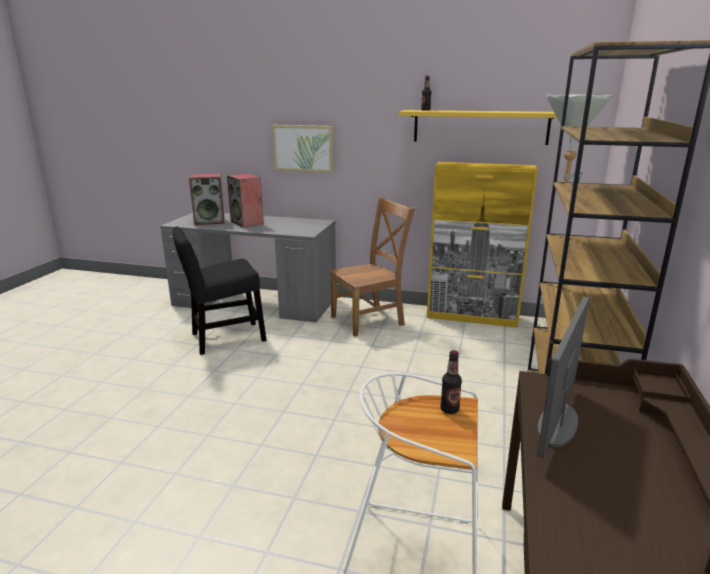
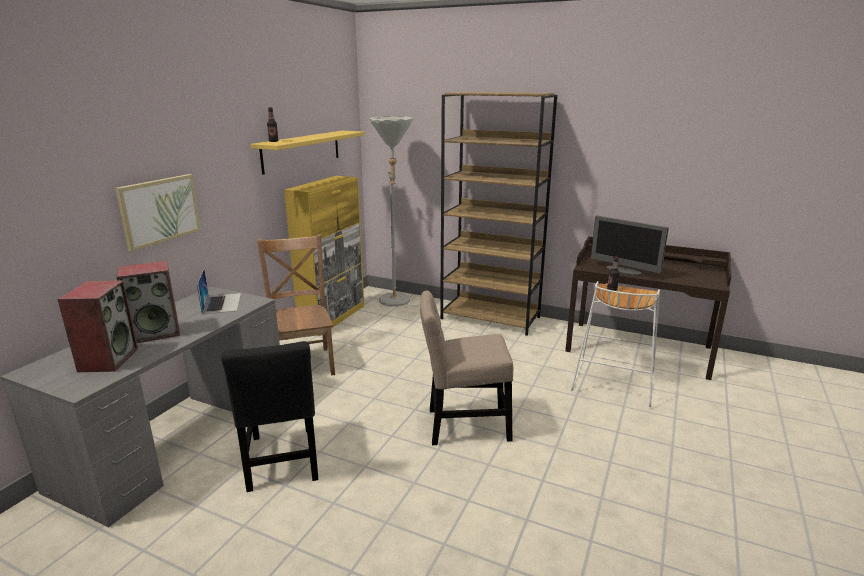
camera: 80 degrees left, 0 degrees up
none -> laptop [197,269,241,314]
none -> beige chair [420,290,513,445]

